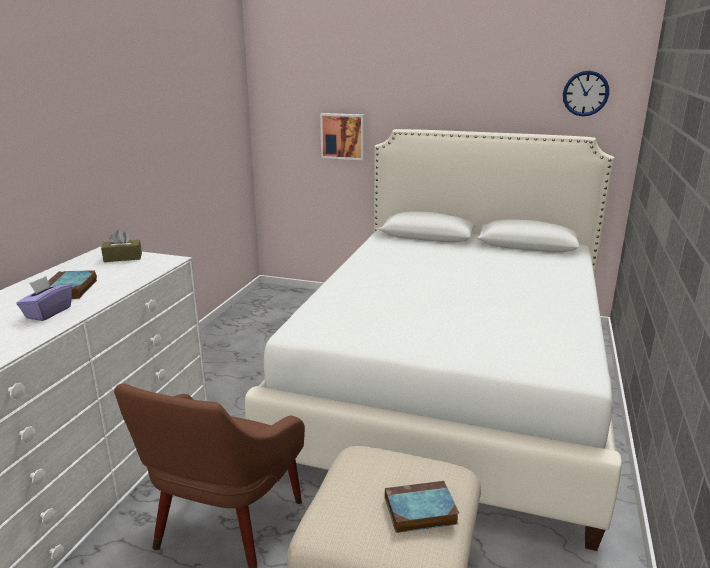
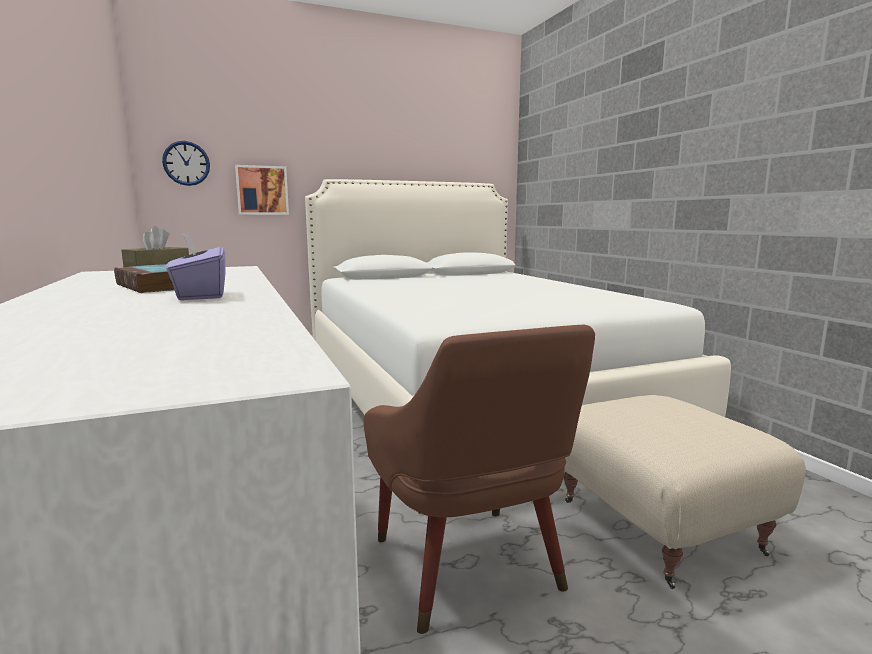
camera: 40 degrees left, 10 degrees down
book [385,481,459,533] -> none
wall clock [563,71,609,116] -> wall clock moved to [162,141,210,186]

